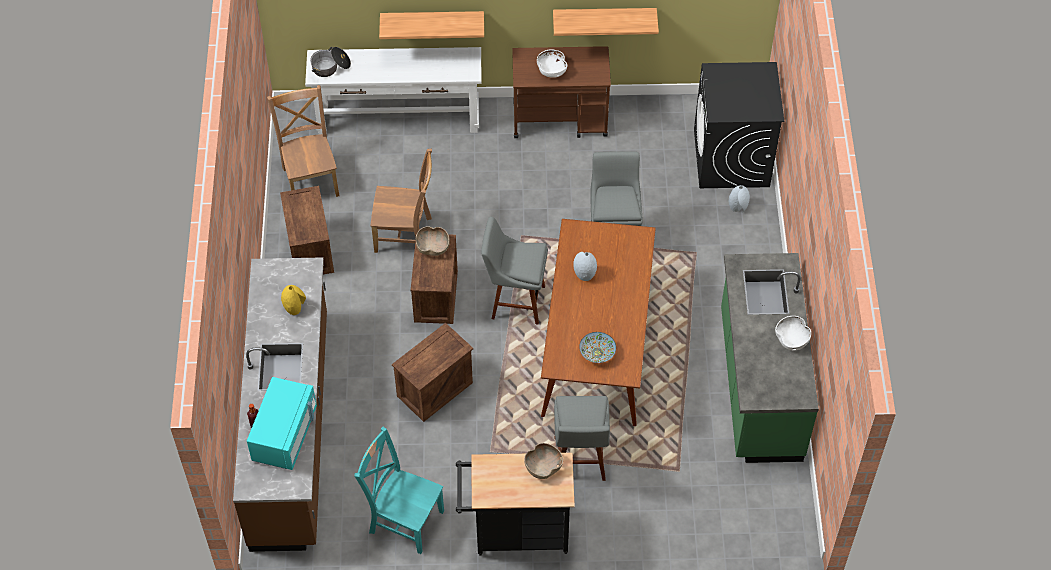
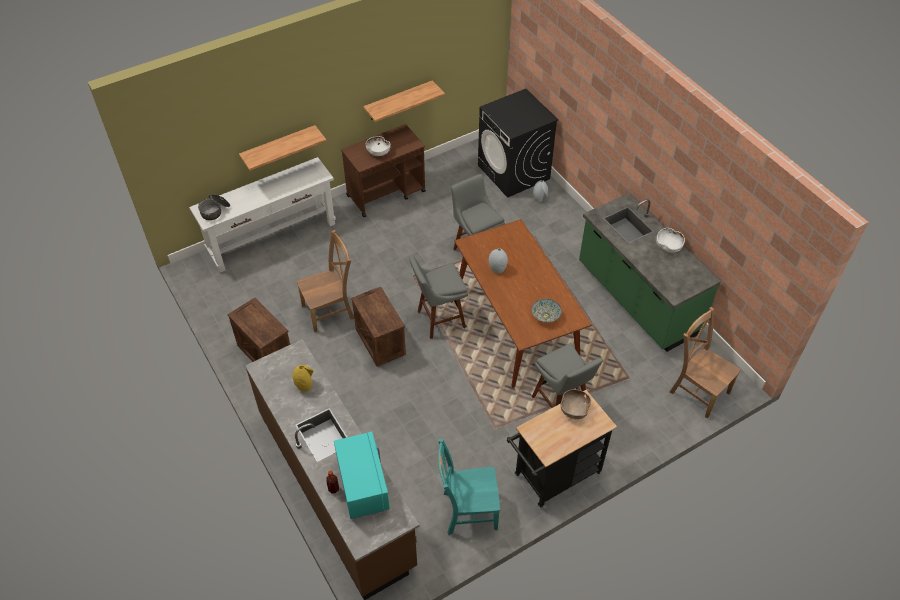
camera: 30 degrees left, 5 degrees down
brown chair [267,85,340,197] -> brown chair moved to [669,307,741,418]
crate [392,323,473,422] -> none
brown bowl [416,226,450,256] -> none

